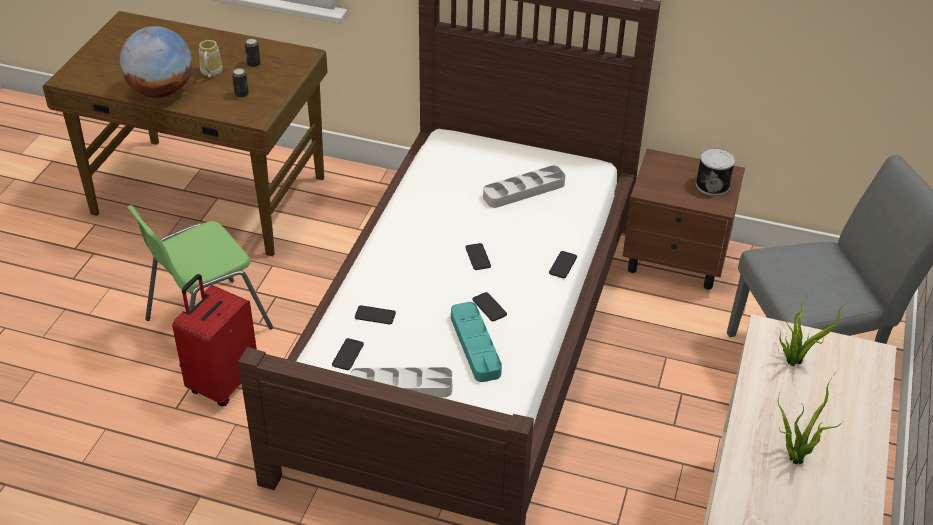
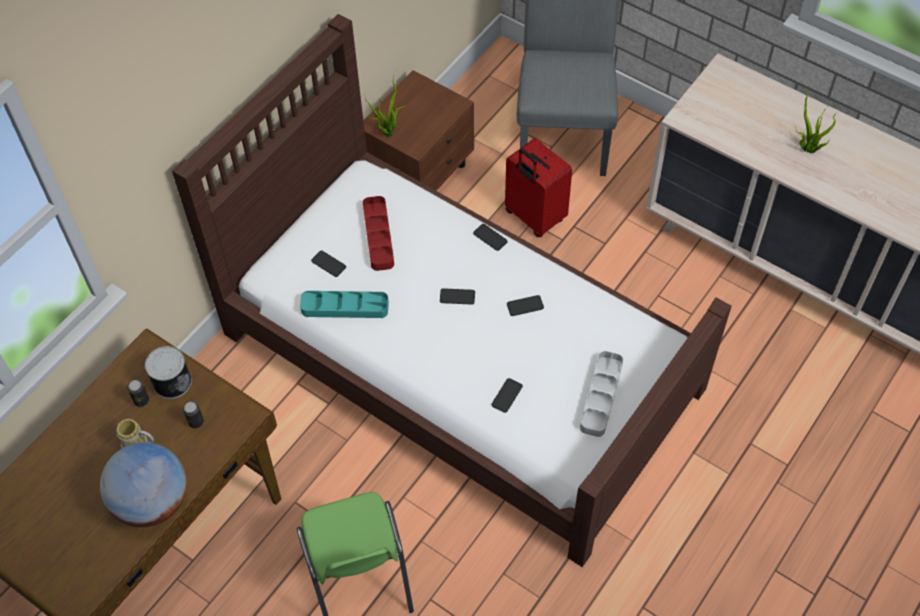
camera: 70 degrees left, 15 degrees up
red suitcase [172,274,257,406] -> red suitcase moved to [505,138,572,237]
phone [332,338,364,370] -> phone moved to [311,250,346,277]
turquoise tray [451,302,502,382] -> turquoise tray moved to [300,291,389,318]
grey tray [483,165,565,208] -> red tray [363,196,394,271]
can [696,148,735,196] -> can moved to [145,346,192,399]
potted plant [779,294,850,366] -> potted plant moved to [365,71,407,137]

